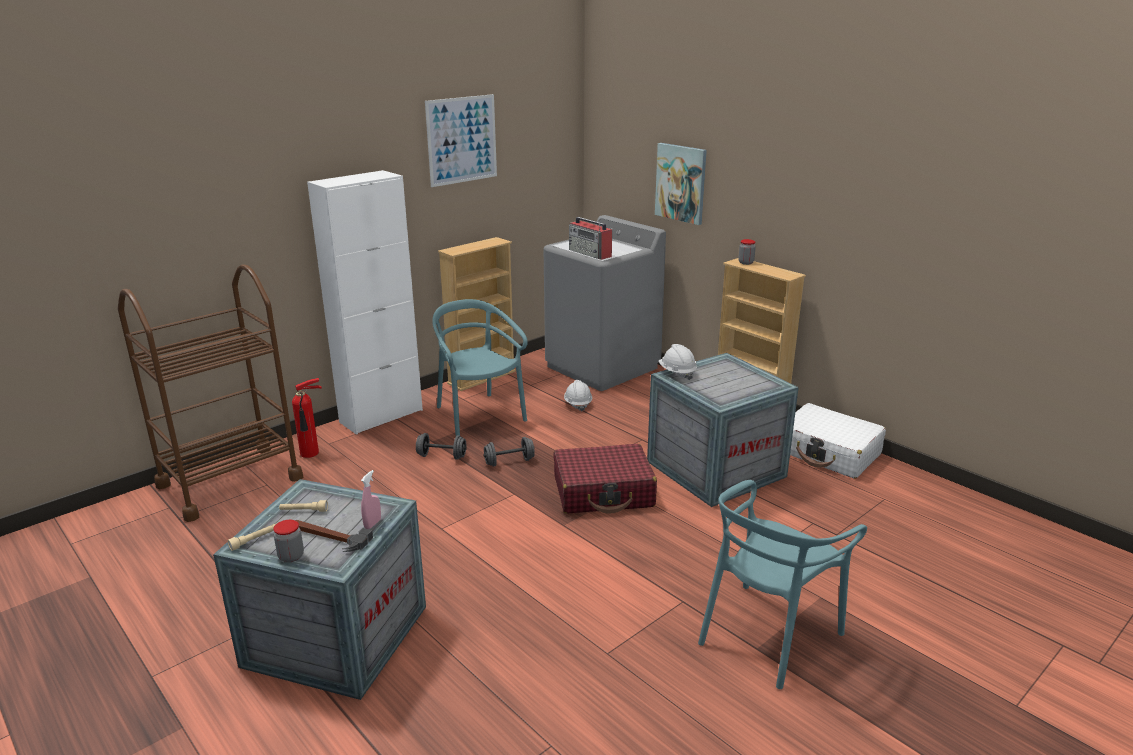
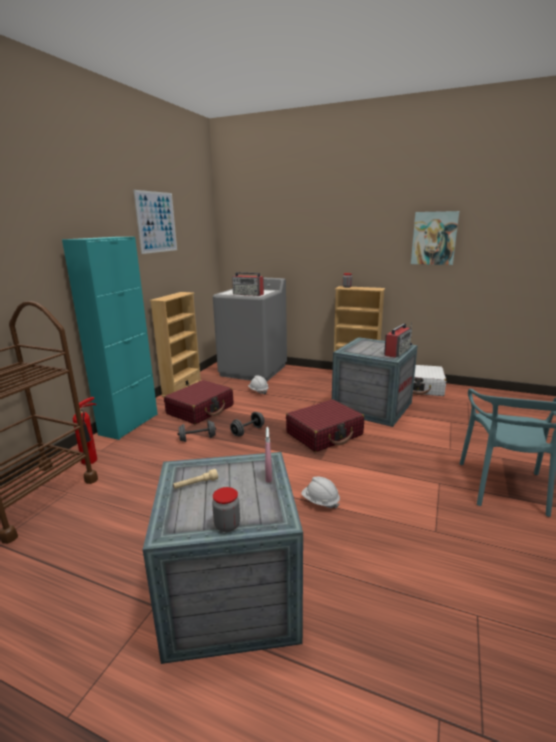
camera: 25 degrees left, 5 degrees down
beige flashlight [228,524,276,551] -> none
hammer [295,520,373,552] -> none
white cabinet [307,170,423,435] -> turquoise cabinet [62,237,158,440]
turquoise chair [432,299,528,436] -> red suitcase [164,380,233,424]
picture [655,143,707,225] -> picture moved to [411,211,459,265]
white hard hat [658,344,697,380] -> white hard hat moved to [301,477,340,509]
none -> radio [384,322,412,358]

